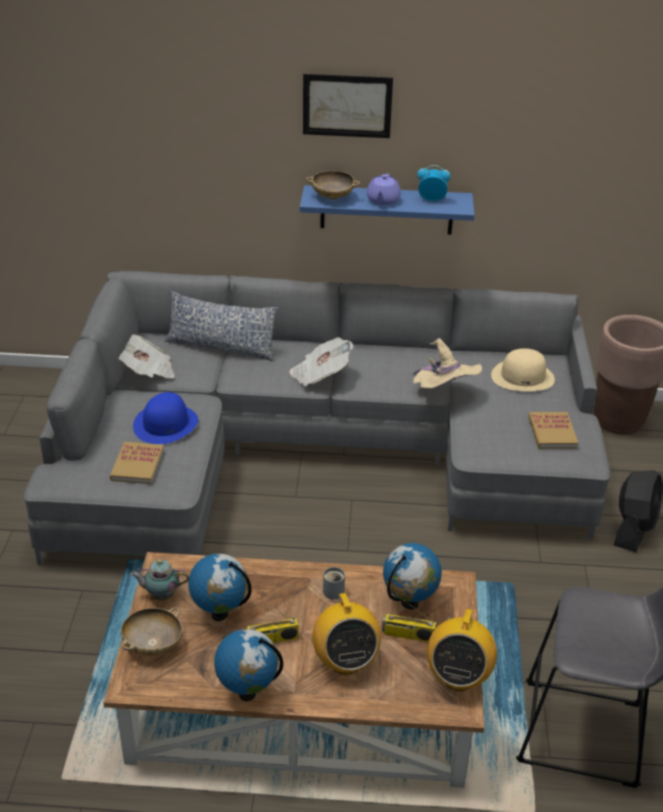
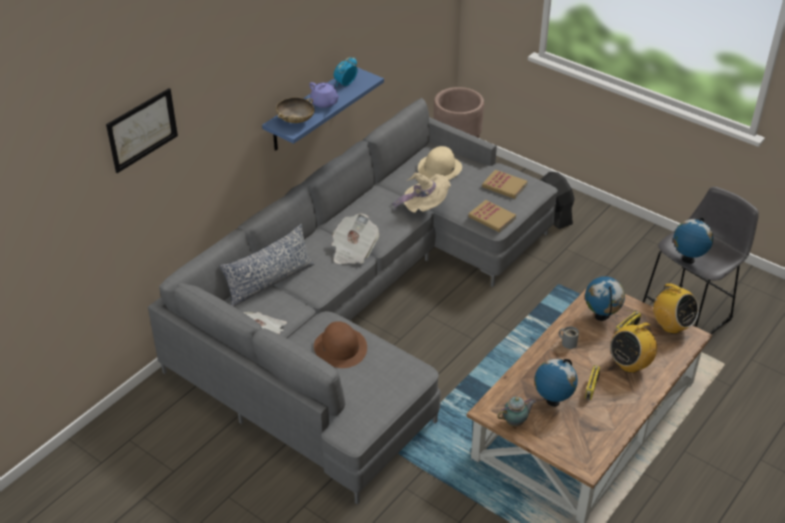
camera: 55 degrees left, 5 degrees up
book [110,442,164,484] -> book moved to [468,200,516,232]
beige bowl [121,607,182,656] -> none
teapot [130,559,189,601] -> teapot turned 150 degrees counterclockwise [497,397,536,427]
blue hat [133,392,198,444] -> brown hat [314,321,367,368]
globe [214,629,283,701] -> globe moved to [673,217,713,264]
picture [303,74,393,138] -> picture moved to [106,88,178,173]
radio [312,593,381,675] -> radio turned 120 degrees clockwise [610,317,657,373]

